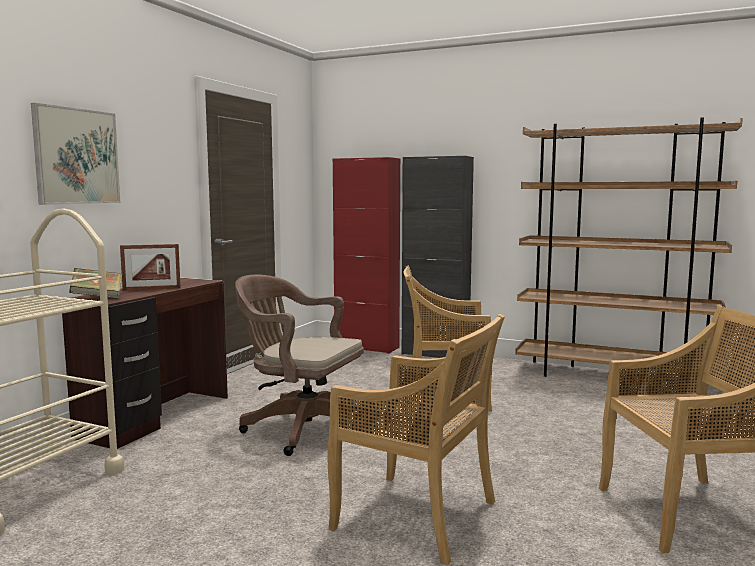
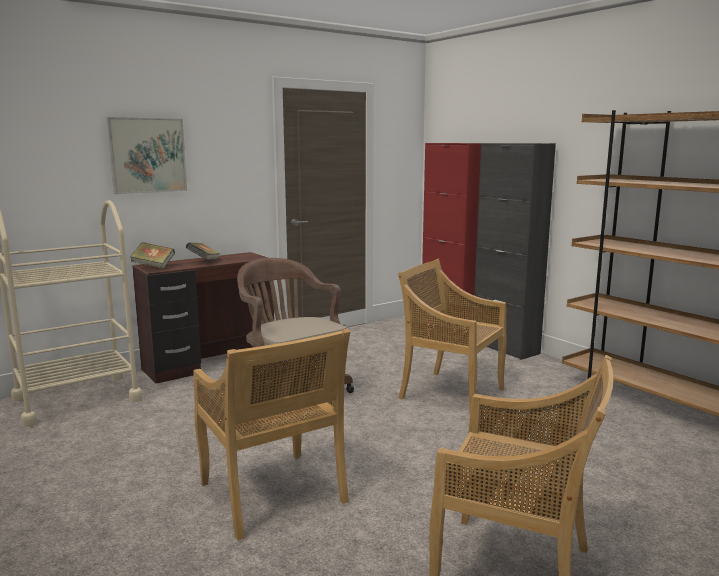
camera: 30 degrees right, 5 degrees up
picture frame [120,244,181,291] -> book [185,242,221,260]

